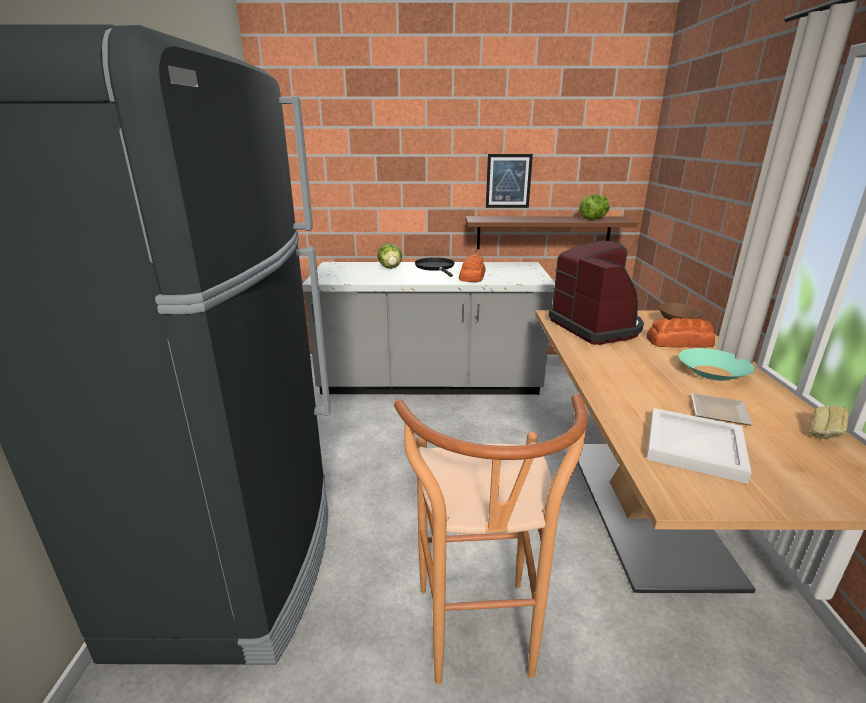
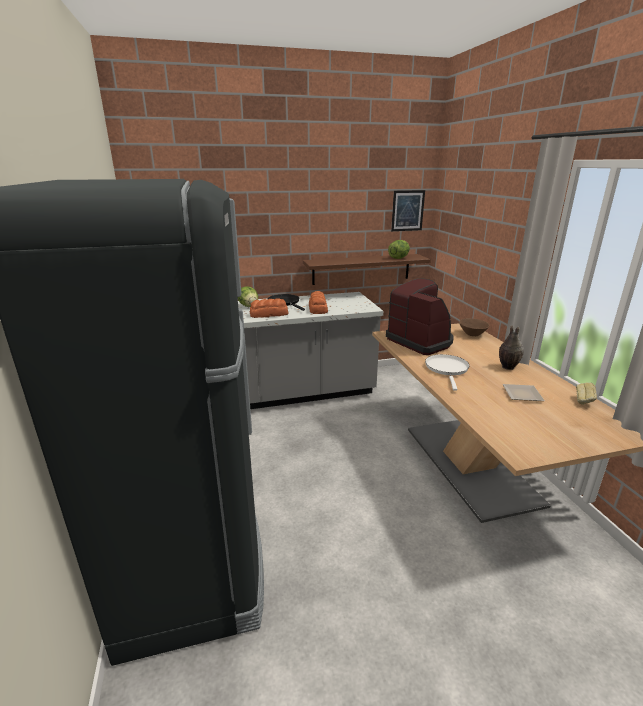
camera: 15 degrees left, 0 degrees up
brown stool [394,394,588,684] -> none
picture [486,154,533,208] -> picture moved to [391,190,425,231]
bread [646,318,715,348] -> bread moved to [250,298,288,318]
white tray [647,408,751,484] -> none
turquoise bowl [679,348,755,381] -> vase [499,326,524,370]
none -> white frying pan [425,354,470,391]

